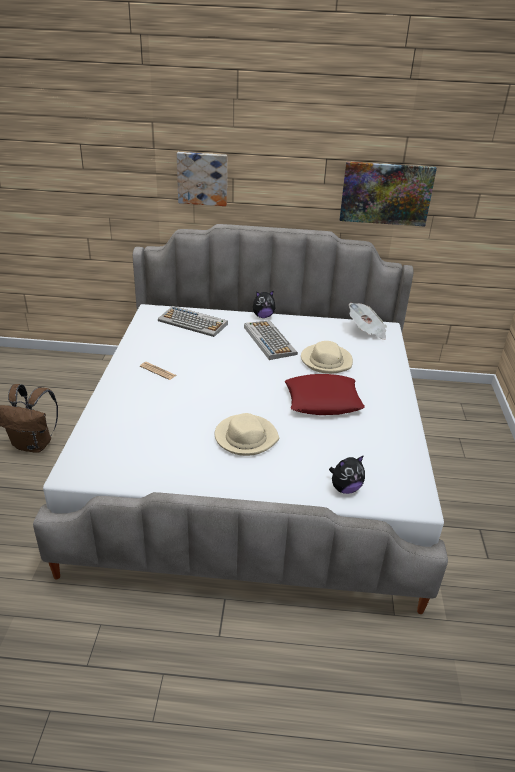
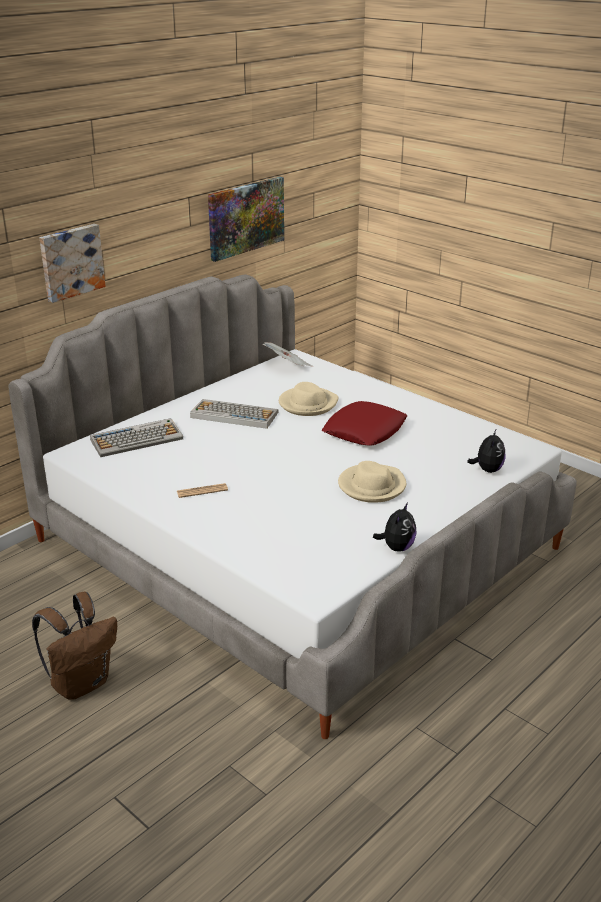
camera: 50 degrees left, 5 degrees down
plush toy [253,290,275,318] -> plush toy moved to [373,502,417,552]

